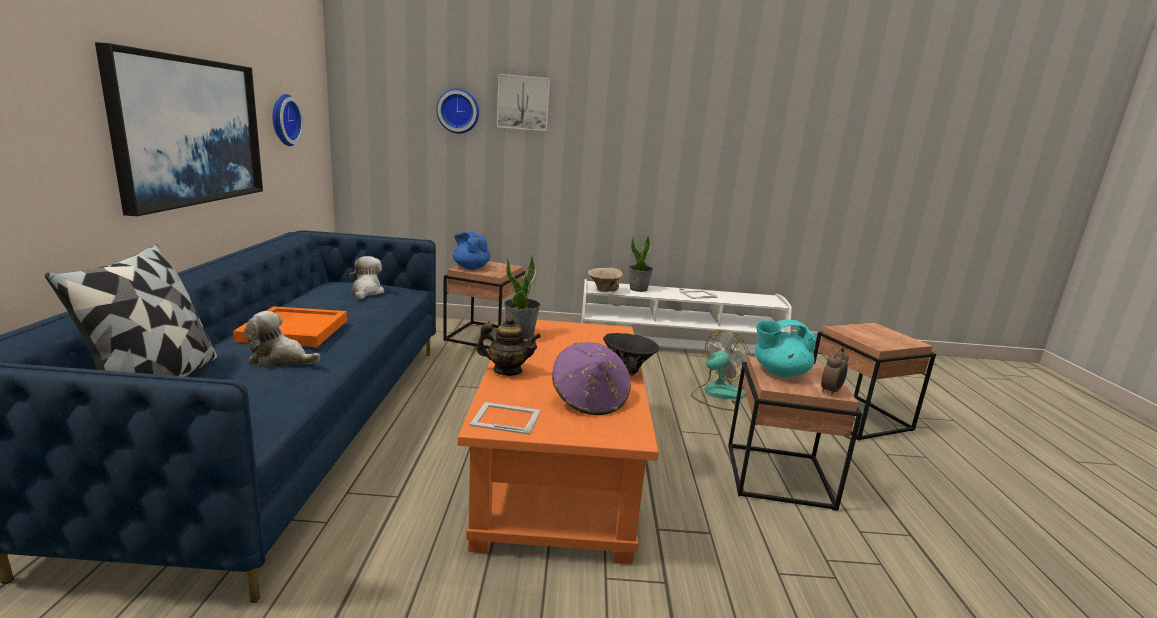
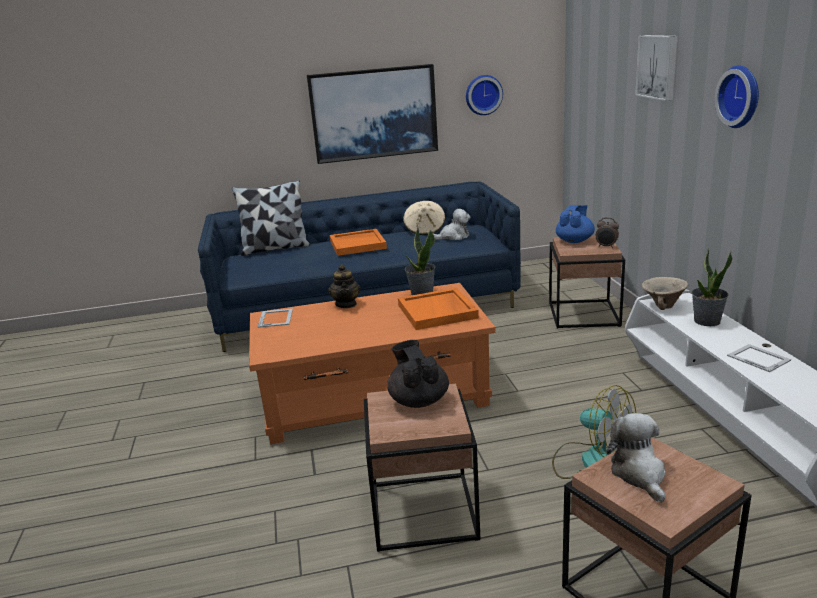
camera: 80 degrees right, 5 degrees up
plush toy [244,311,320,367] -> plush toy moved to [606,413,666,503]
wall clock [436,88,479,134] -> wall clock moved to [715,65,759,128]
purple hat [552,342,631,415] -> none
black bowl [603,333,659,376] -> none
turquoise teapot [755,320,816,377] -> black teapot [387,340,449,408]
alarm clock [821,347,849,396] -> alarm clock moved to [595,217,619,248]
none -> orange tray [398,288,479,330]
none -> beige hat [403,201,445,235]

